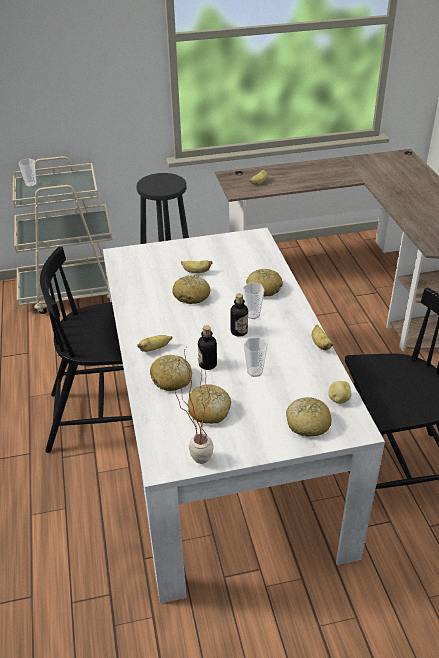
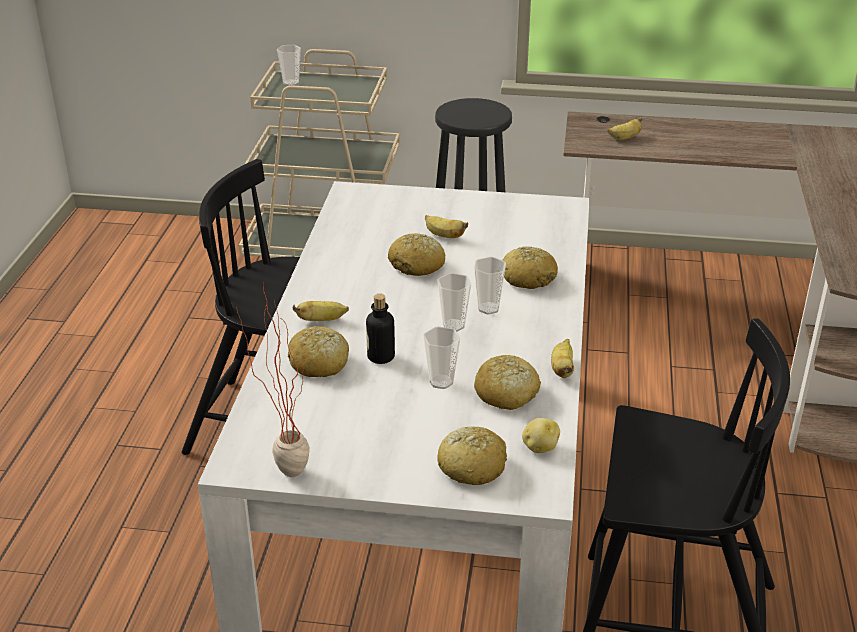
camera: 20 degrees right, 5 degrees down
bread [188,384,231,424] -> bread moved to [474,355,541,410]
bottle [230,294,248,337] -> cup [437,273,471,332]

